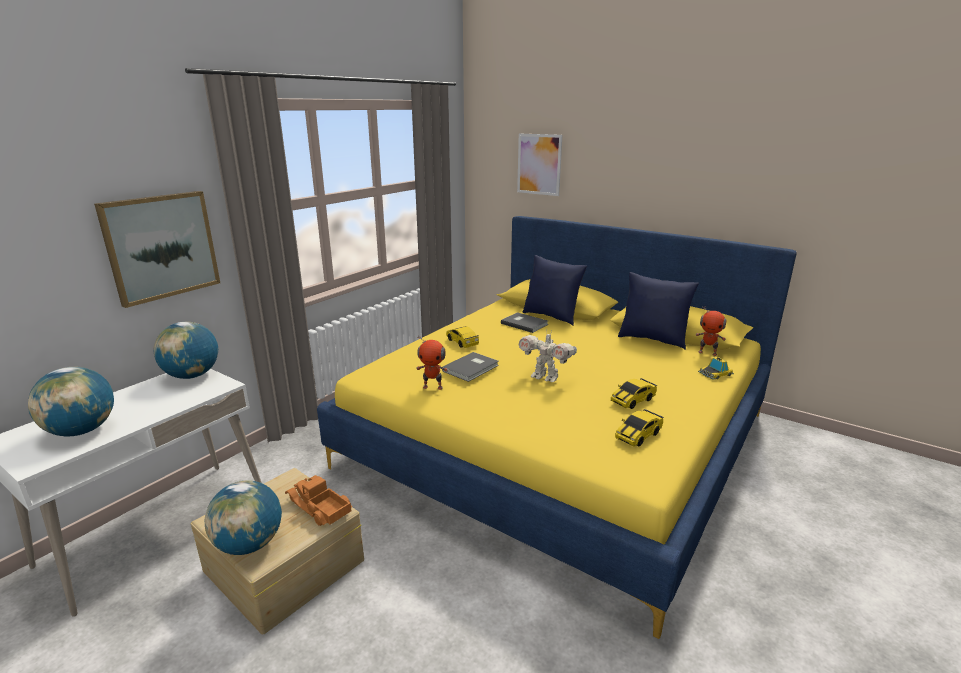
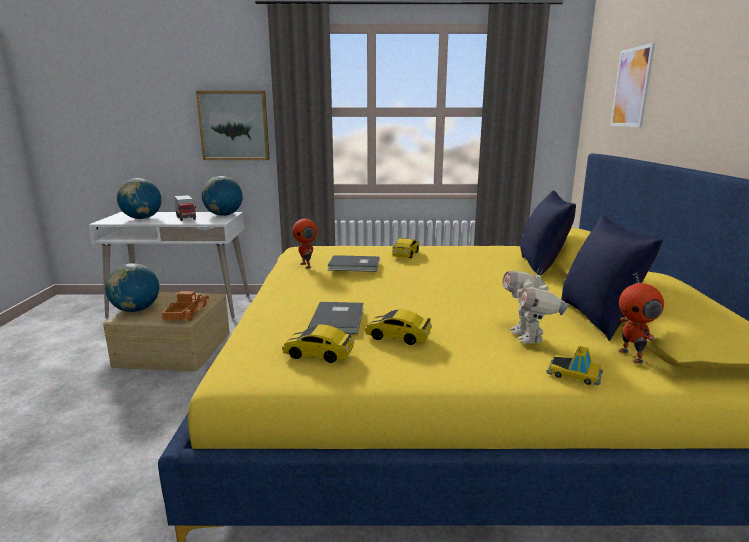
camera: 55 degrees right, 5 degrees down
grey book [501,312,548,333] -> grey book moved to [308,302,364,334]
toy robot [519,331,577,382] -> toy robot moved to [502,269,569,344]
none -> toy truck [174,195,196,221]

